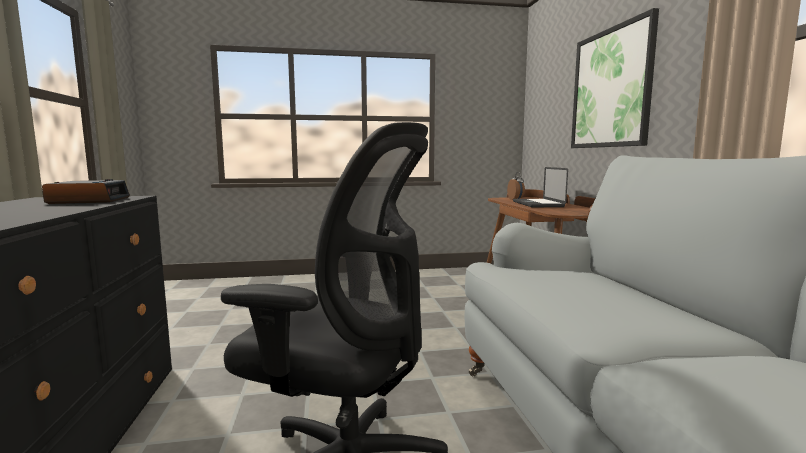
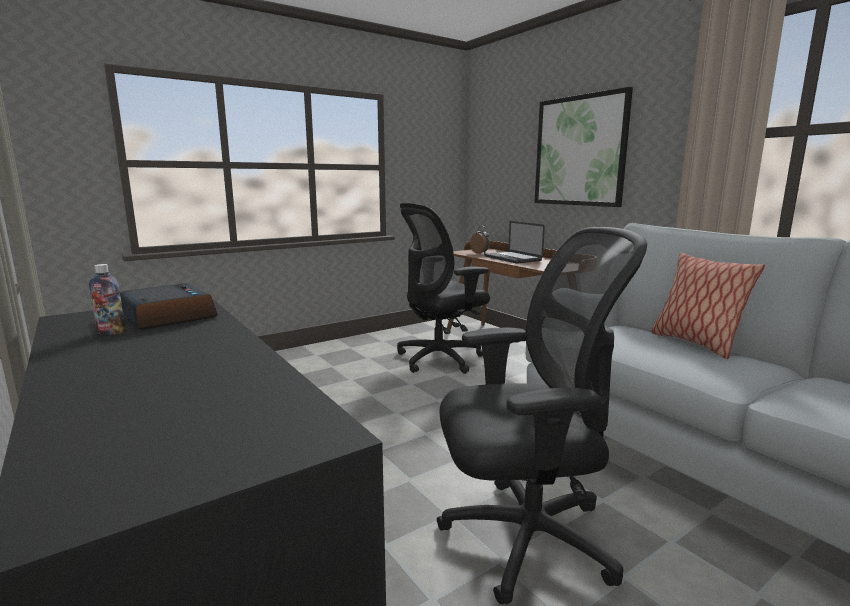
camera: 25 degrees left, 5 degrees up
none -> bottle [89,264,126,335]
none -> black office chair [397,203,490,374]
none -> pillow [651,253,765,359]

